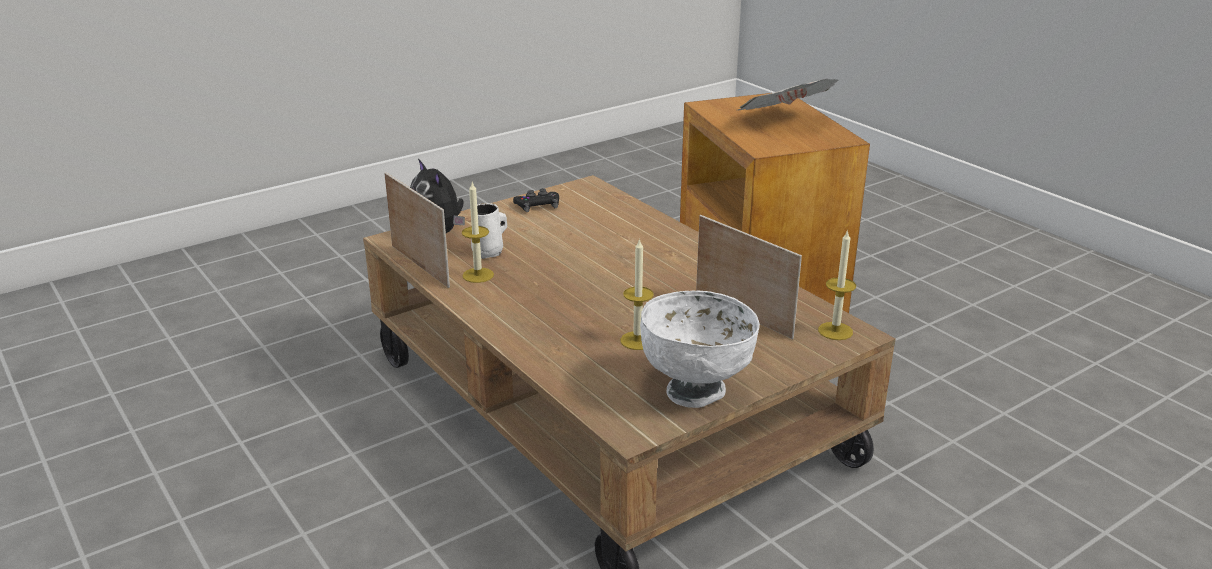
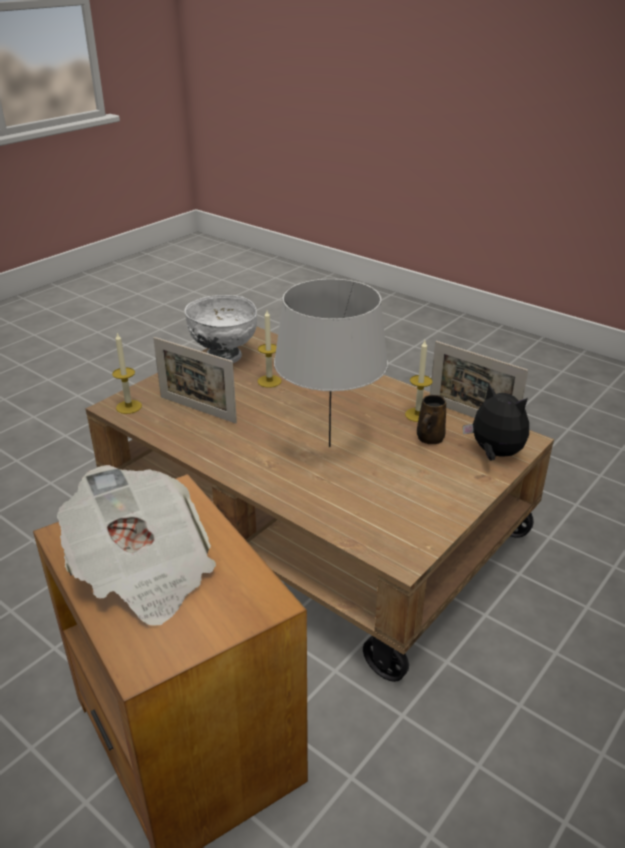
camera: 165 degrees right, 5 degrees up
white mug [471,203,507,259] -> brown mug [417,395,446,444]
black game controller [513,188,559,212] -> none
none -> grey table lamp [274,279,388,447]

